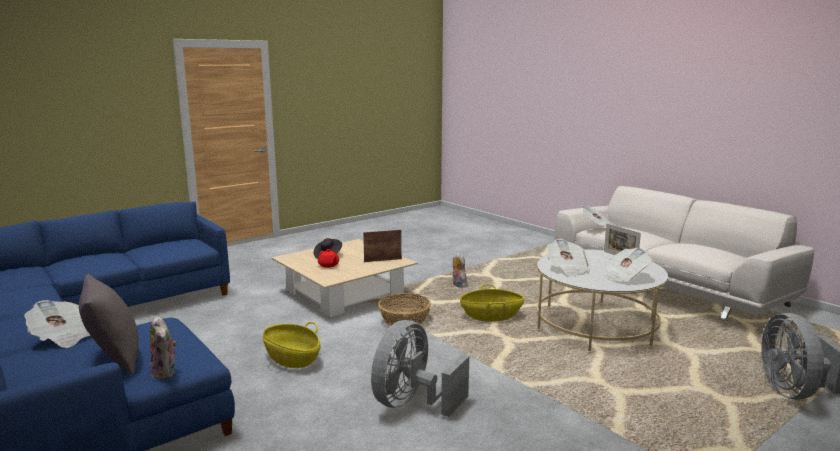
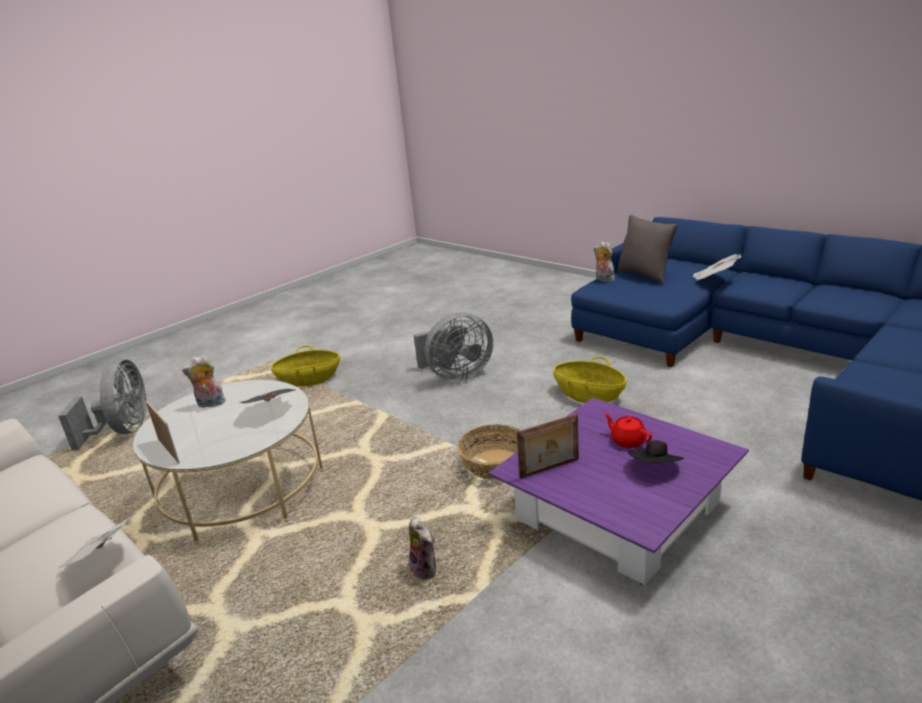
camera: 175 degrees right, 10 degrees up
beige coffee table [272,239,418,317] -> purple coffee table [488,397,749,585]
grey fan [371,320,469,417] -> grey fan turned 45 degrees clockwise [414,312,493,381]
basket [460,284,524,322] -> basket moved to [271,345,340,387]
newspaper [602,248,652,282] -> plush toy [182,355,226,408]

